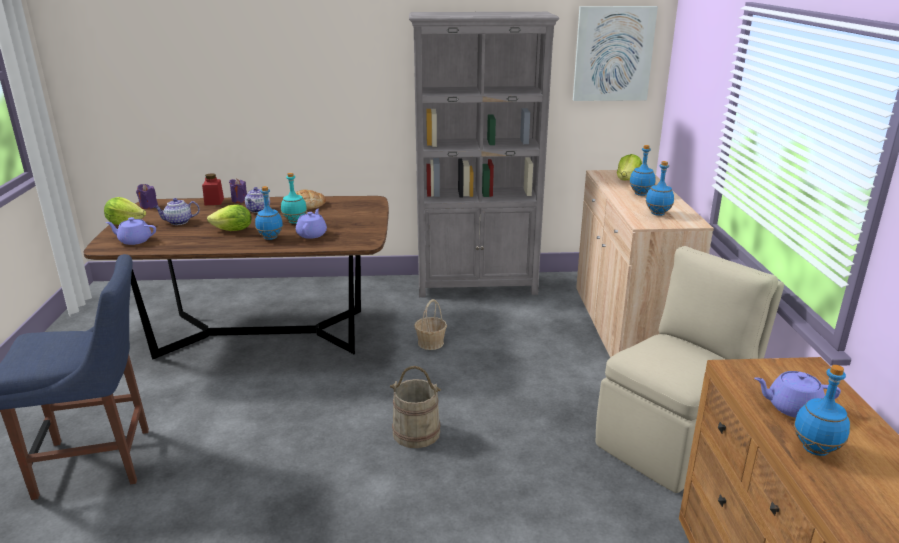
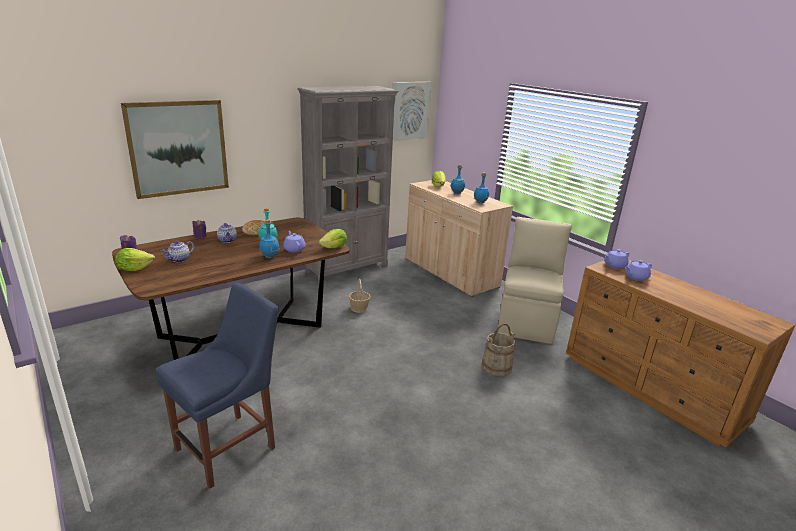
camera: 35 degrees left, 0 degrees up
purple teapot [106,217,156,245] -> purple teapot moved to [604,249,629,269]
red jar [202,173,224,206] -> none
lettuce [207,204,252,231] -> lettuce moved to [318,229,347,248]
beige bucket [390,366,441,448] -> beige bucket moved to [482,324,515,376]
blue bottle [794,365,850,456] -> none
none -> picture [121,100,229,199]

